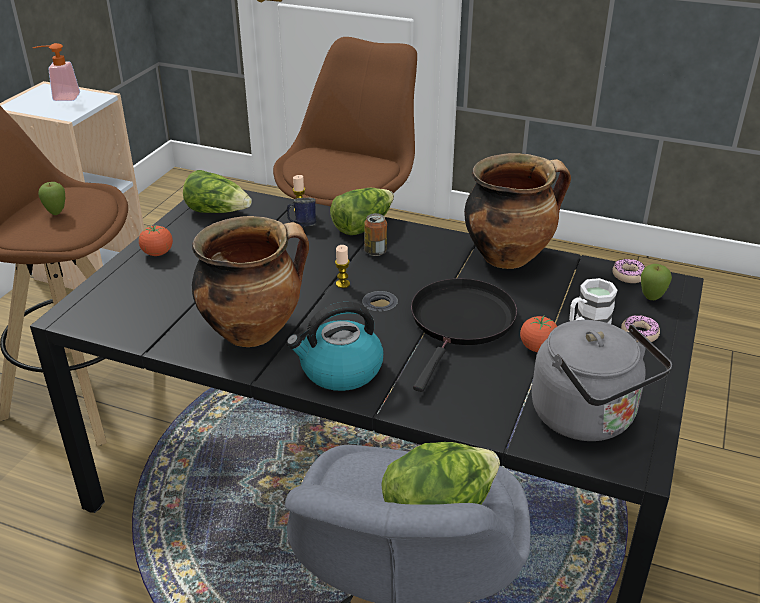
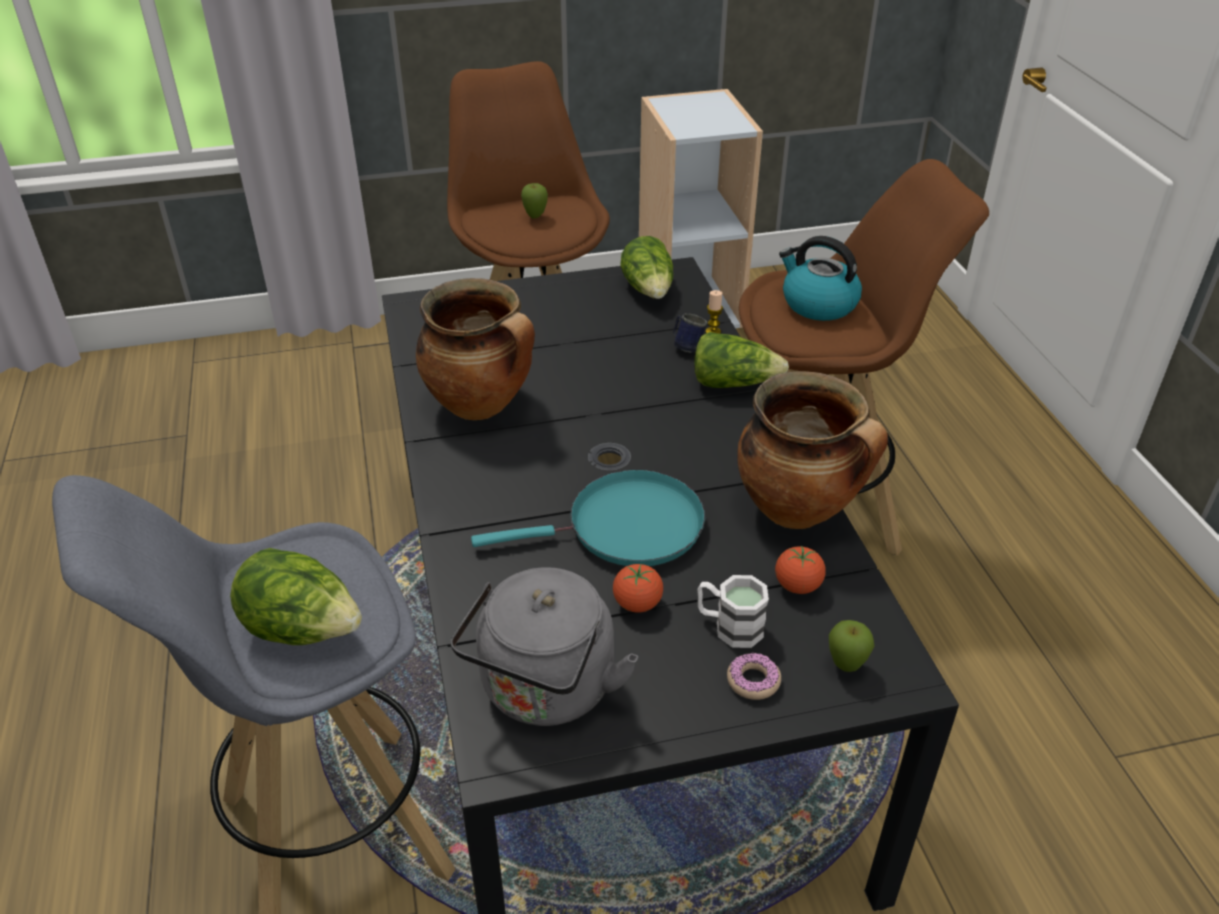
camera: 55 degrees right, 5 degrees up
soap dispenser [33,43,80,101] -> none
tomato [139,225,173,256] -> tomato moved to [775,546,826,594]
kettle [286,302,384,391] -> kettle moved to [779,236,862,321]
candle [335,245,350,288] -> none
can [364,213,387,256] -> none
black frying pan [411,278,517,392] -> turquoise frying pan [471,470,705,566]
donut [612,259,645,283] -> none

